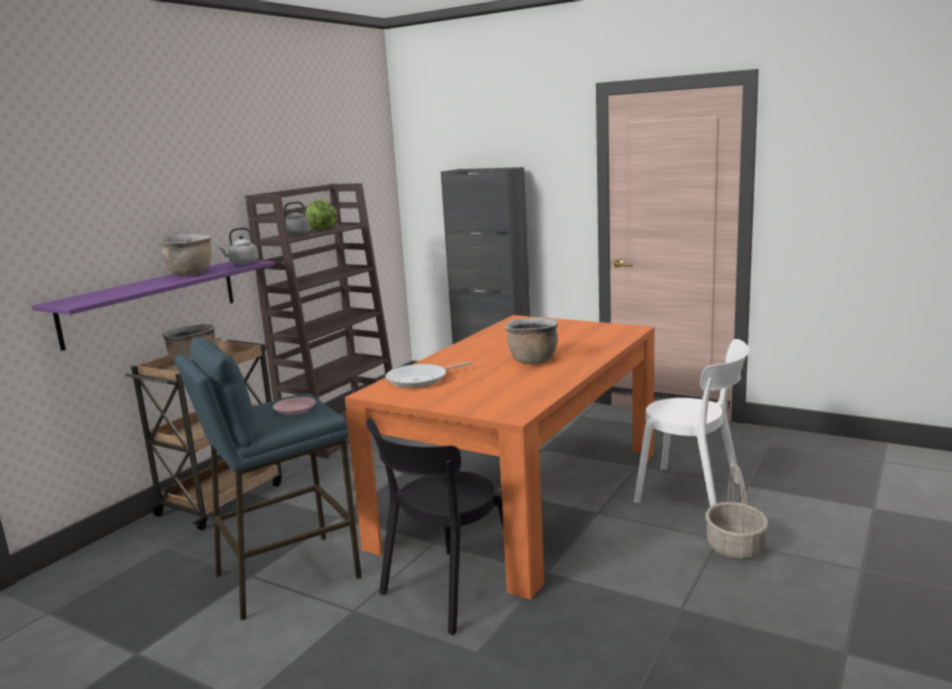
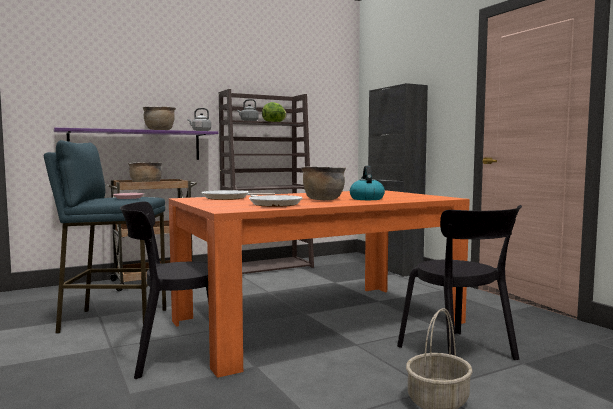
camera: 30 degrees right, 10 degrees down
white chair [634,339,749,507] -> black chair [397,205,522,360]
none -> frying pan [249,195,302,207]
none -> kettle [350,166,385,200]

